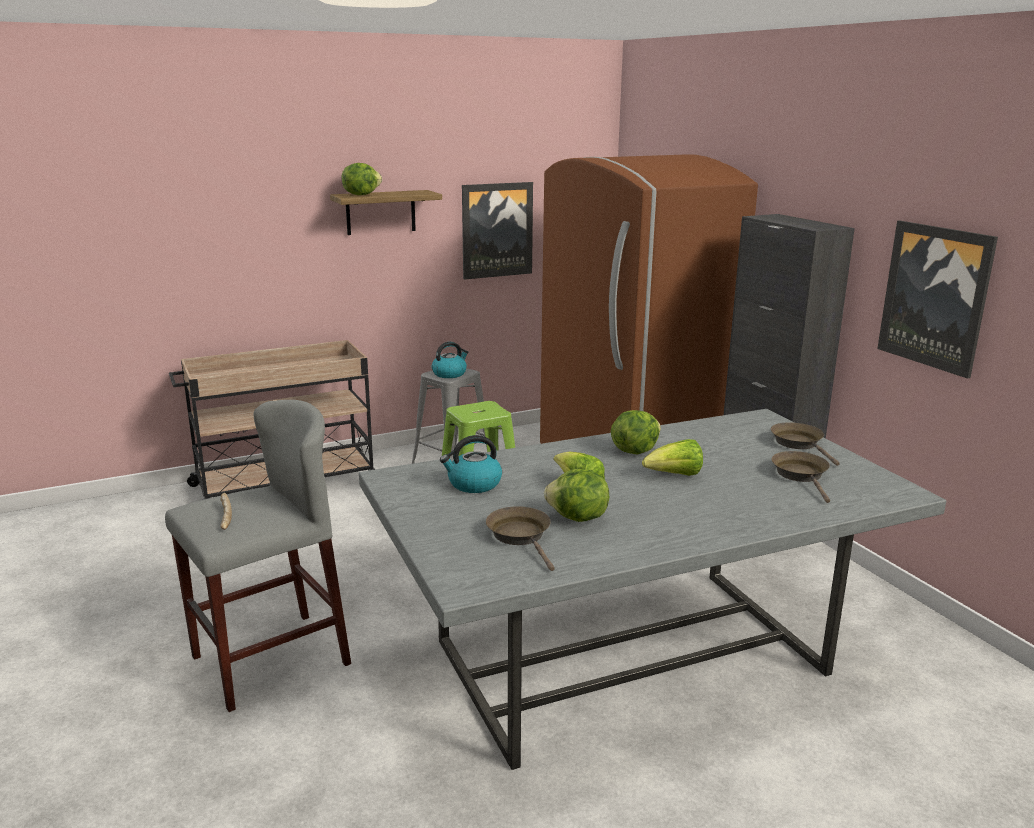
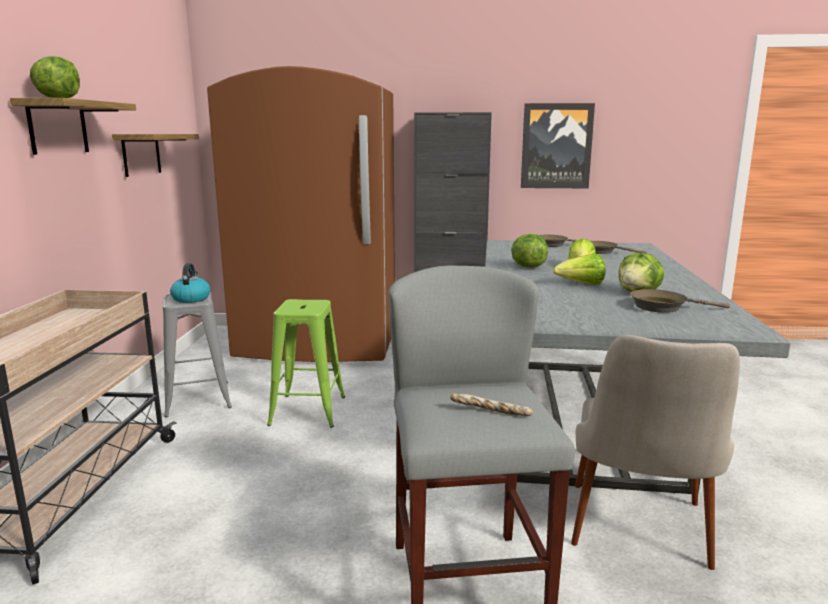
camera: 60 degrees left, 5 degrees down
kettle [440,435,502,493] -> none
picture [462,182,533,280] -> shelf [112,134,199,177]
none -> beige chair [571,335,740,570]

